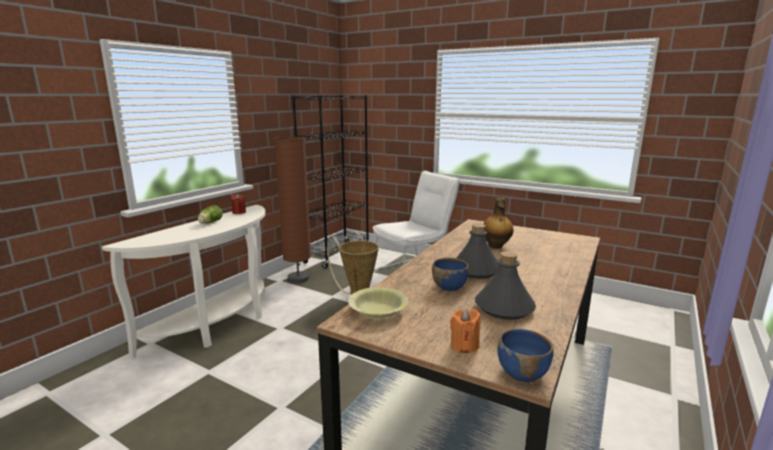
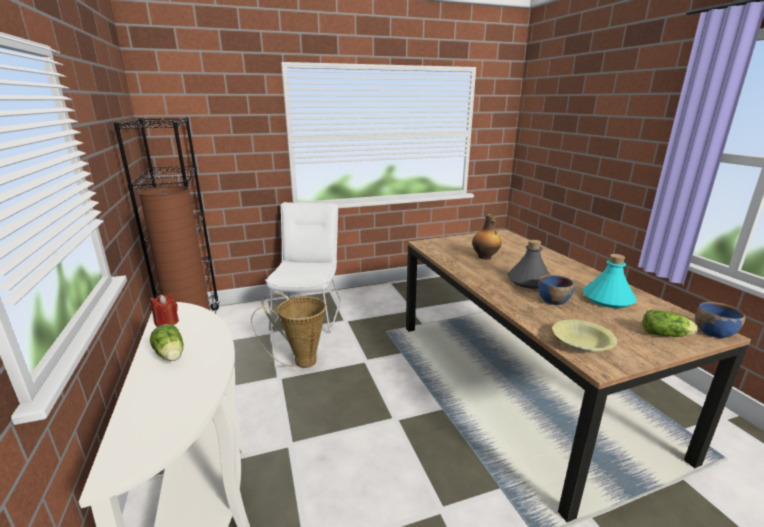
camera: 50 degrees left, 5 degrees up
orange candle [450,309,481,353] -> lettuce [643,310,697,337]
grey bottle [475,251,536,320] -> turquoise bottle [583,254,636,308]

